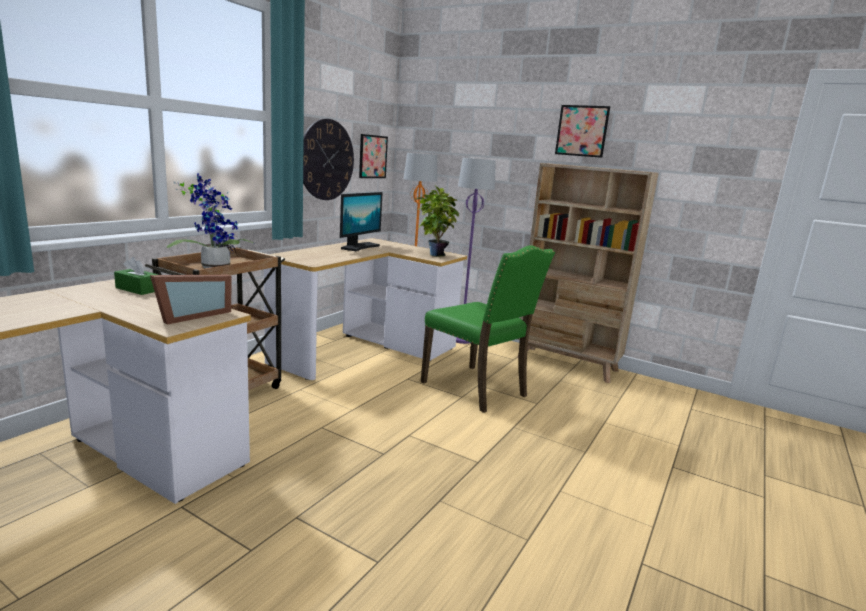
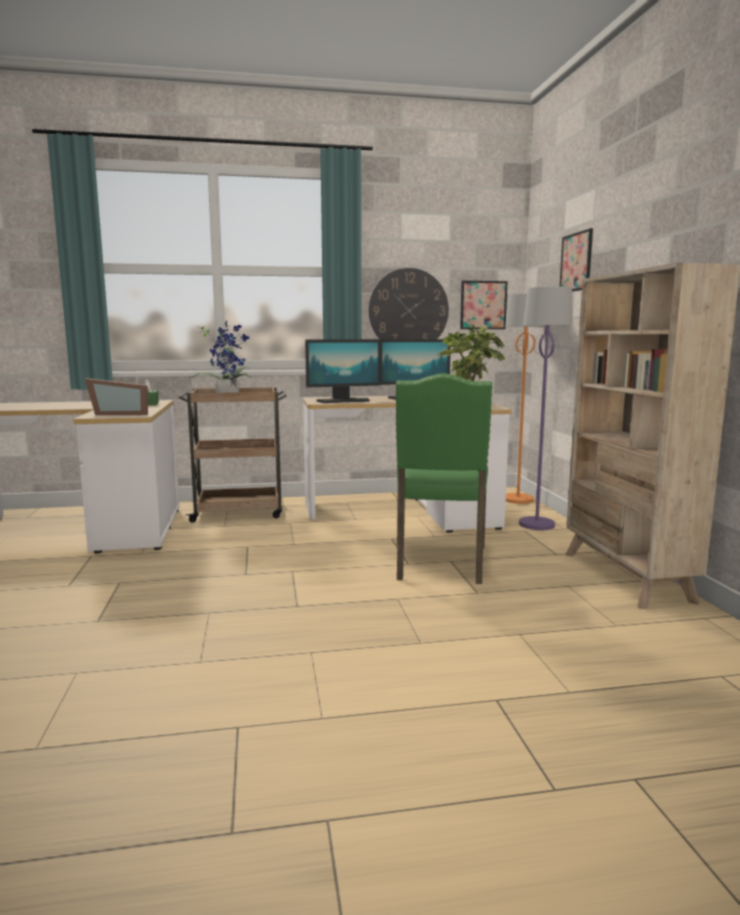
camera: 50 degrees right, 5 degrees down
picture [555,105,610,158] -> picture moved to [560,228,593,291]
none -> monitor [305,339,381,403]

